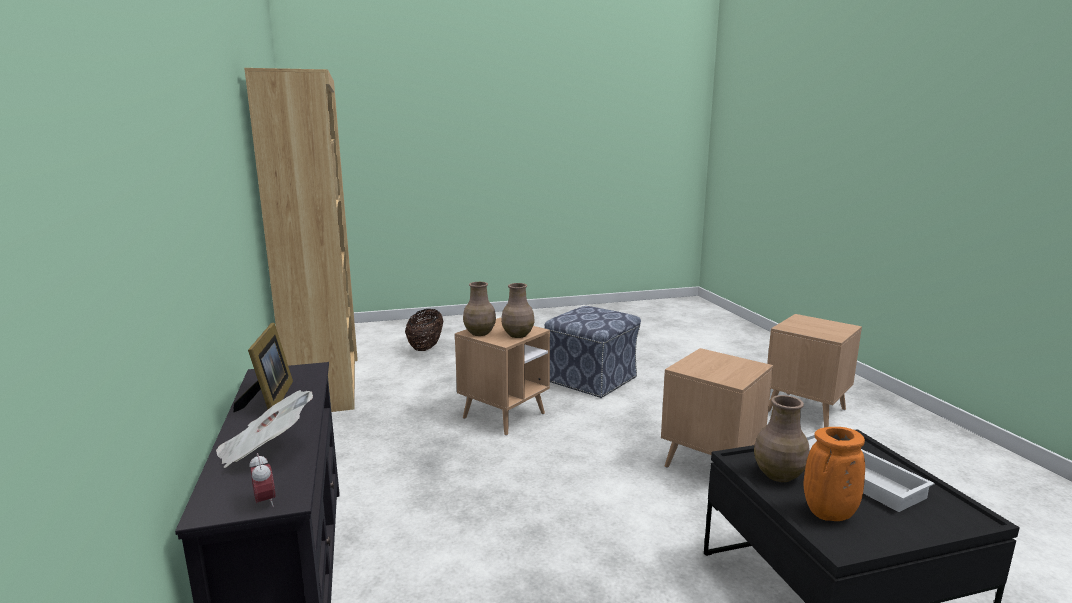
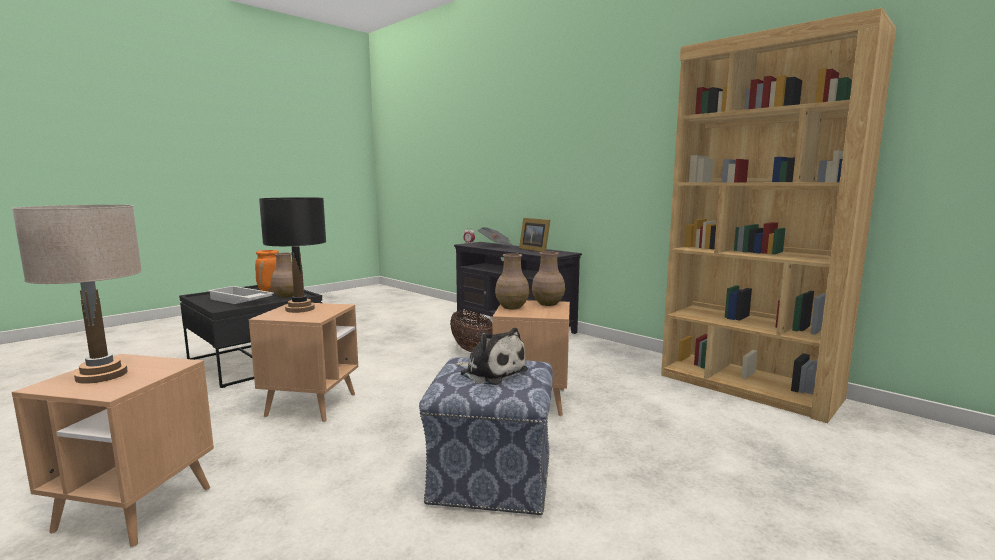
camera: 150 degrees right, 5 degrees down
basket [405,309,443,351] -> basket moved to [450,310,493,352]
none -> beige table lamp [12,205,142,384]
none -> black table lamp [259,197,326,313]
none -> plush toy [455,328,528,385]

